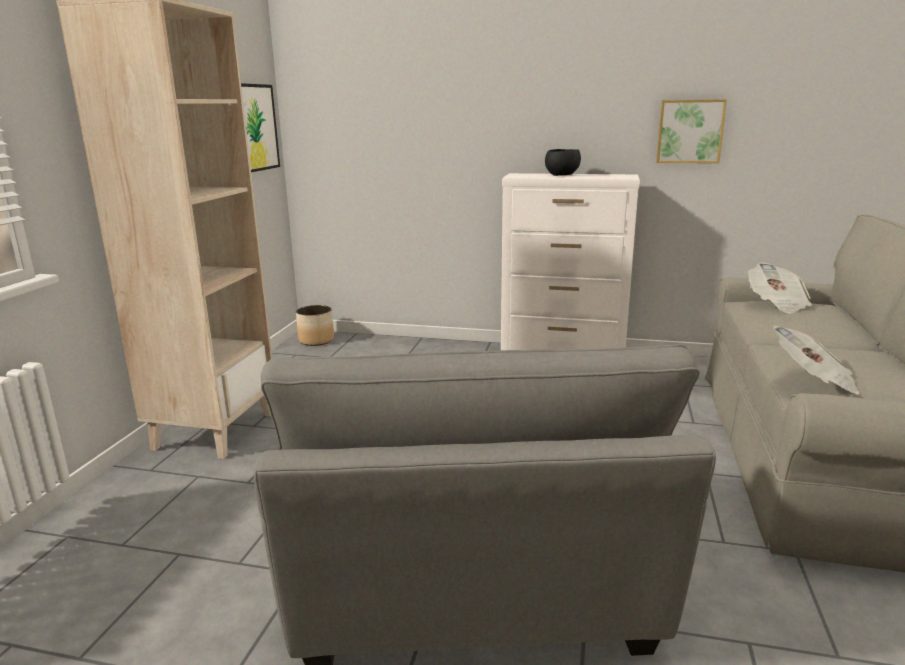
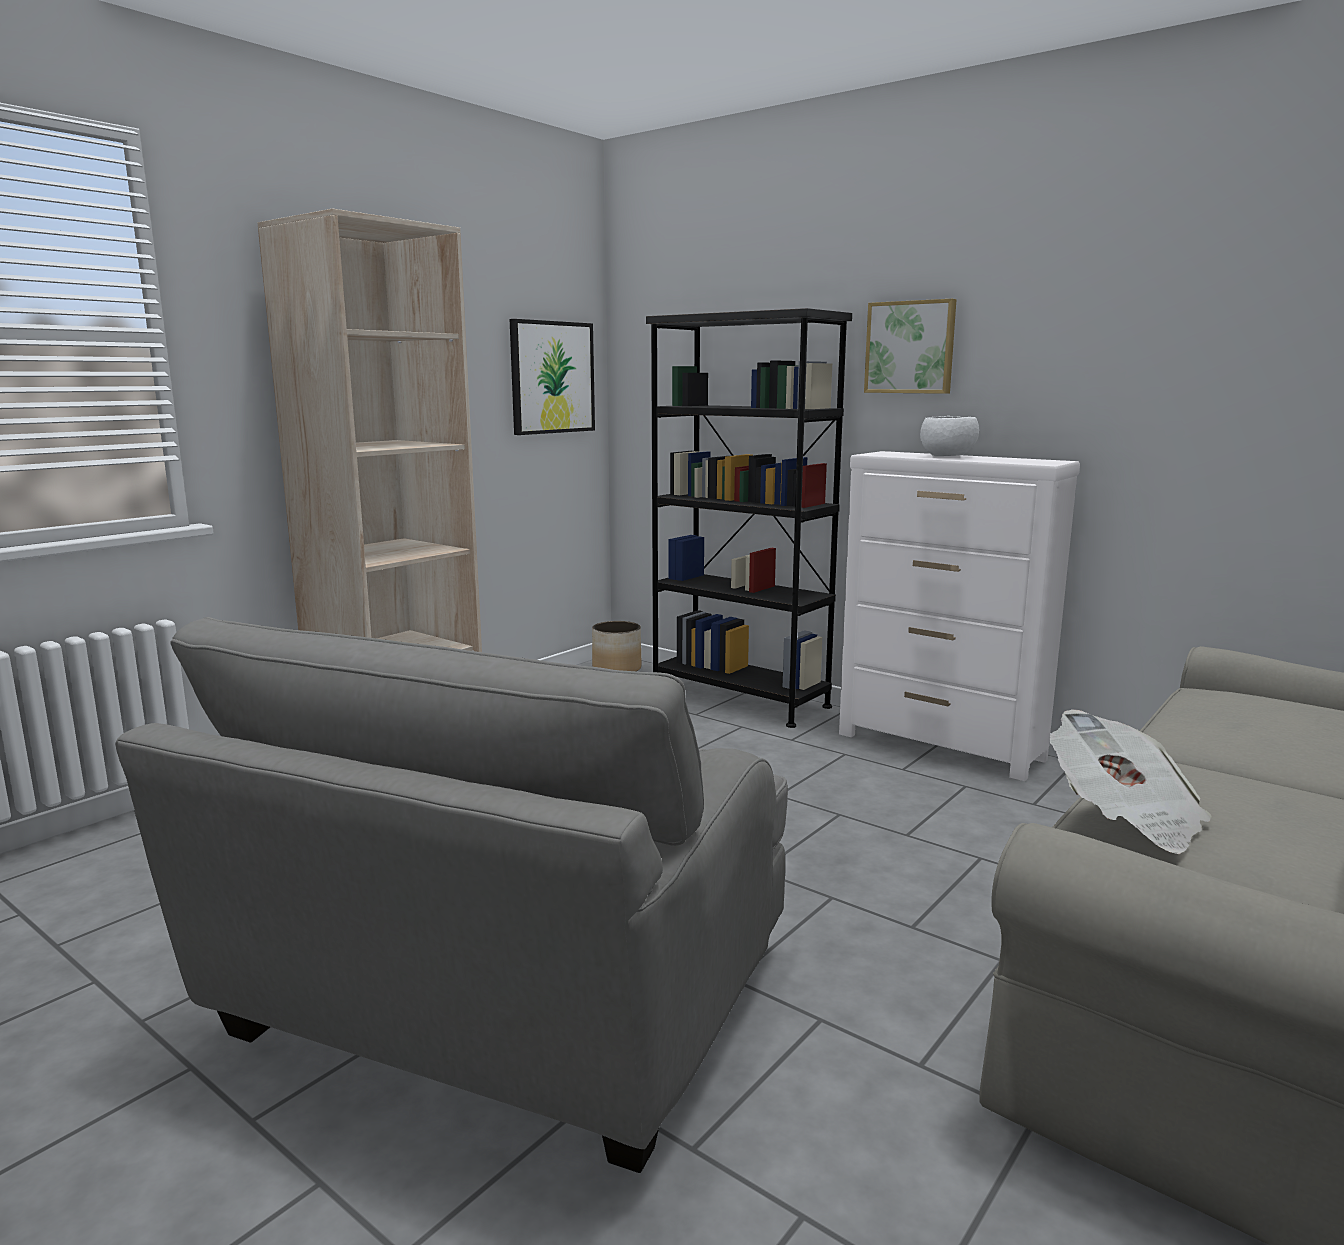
camera: 25 degrees right, 5 degrees down
black bowl [545,149,581,176] -> white bowl [920,416,979,456]
picture [656,99,727,163] -> picture moved to [864,299,957,394]
newspaper [748,263,812,314] -> none
none -> black bookcase [646,308,852,728]

